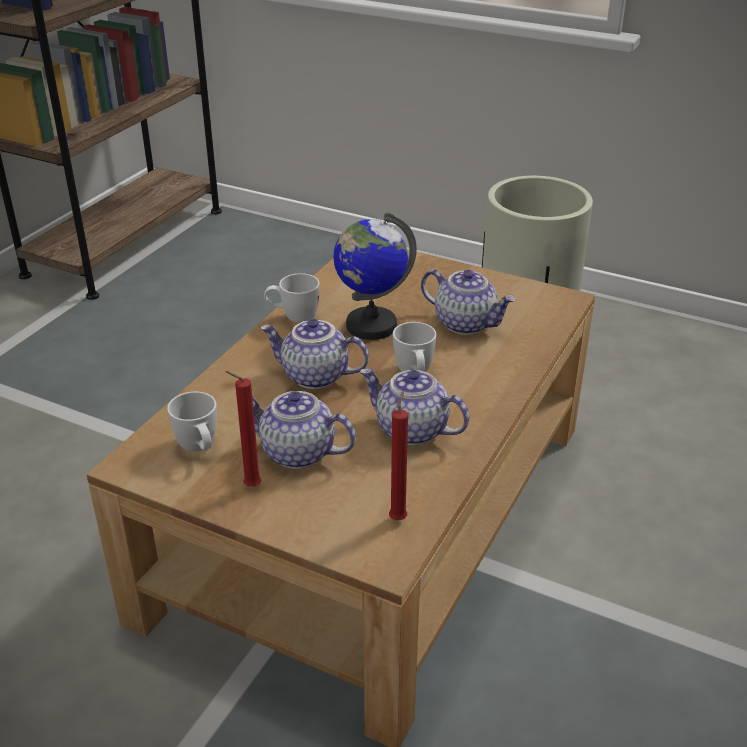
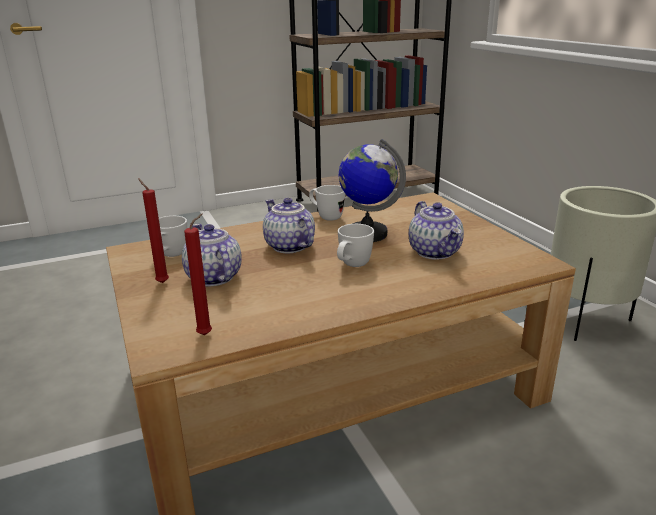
camera: 40 degrees right, 10 degrees down
teapot [360,368,470,446] -> none

